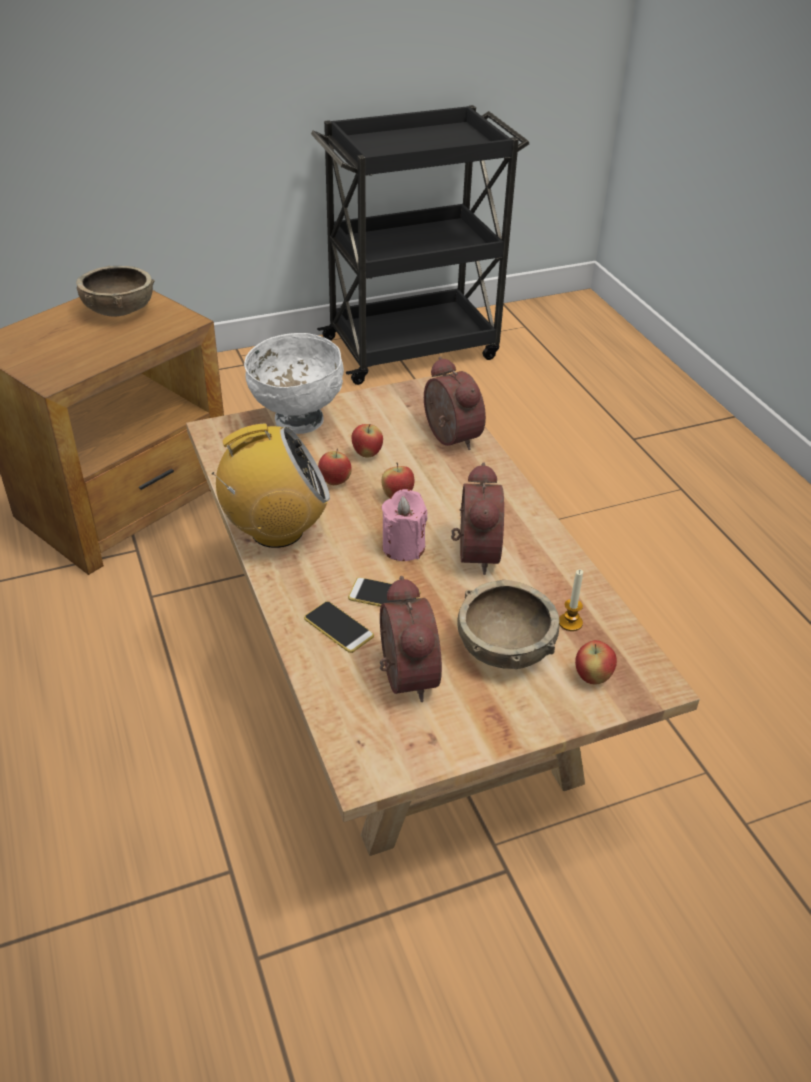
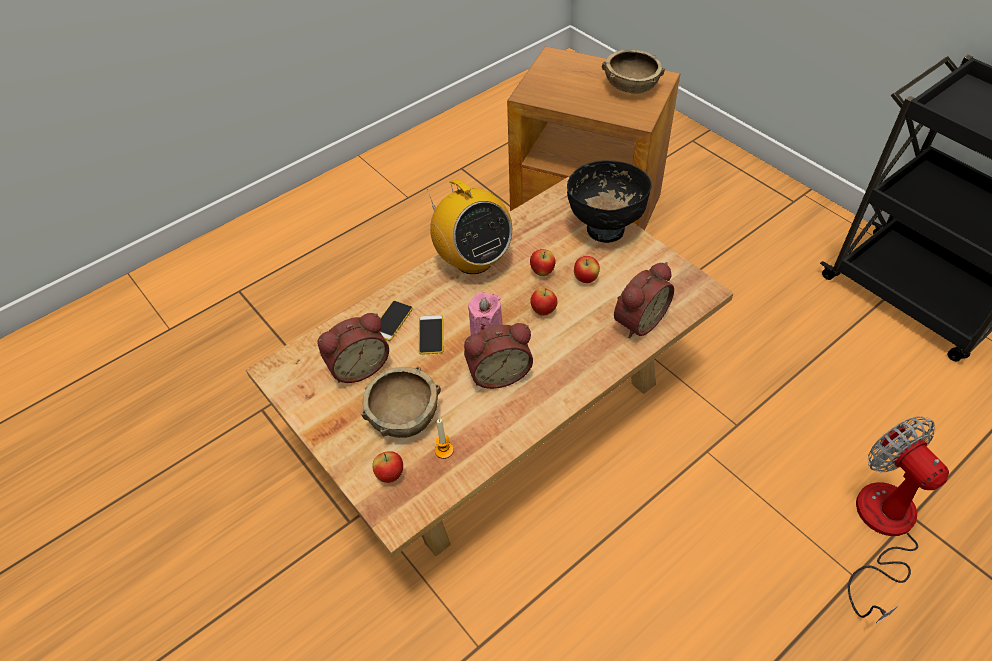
camera: 75 degrees right, 10 degrees up
white bowl [244,333,344,434] -> black bowl [567,160,652,243]
none -> fan [848,416,949,623]

